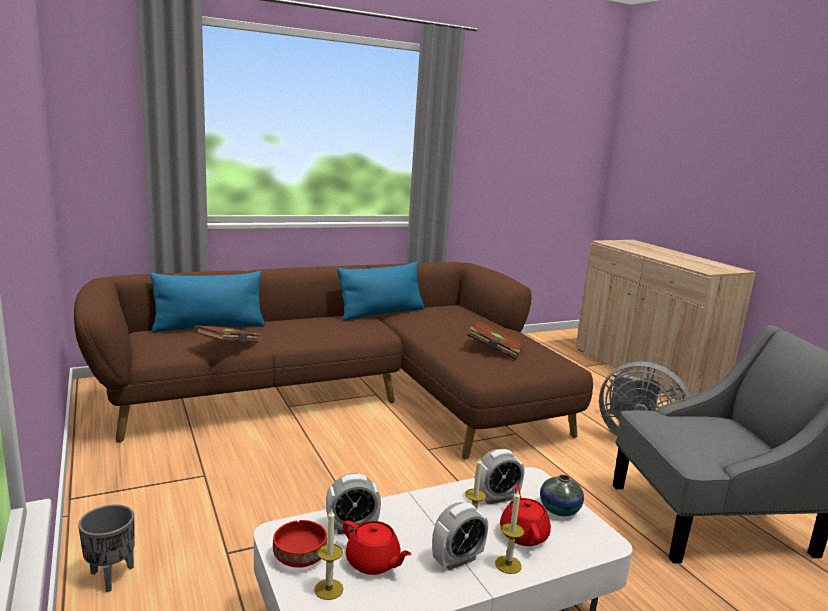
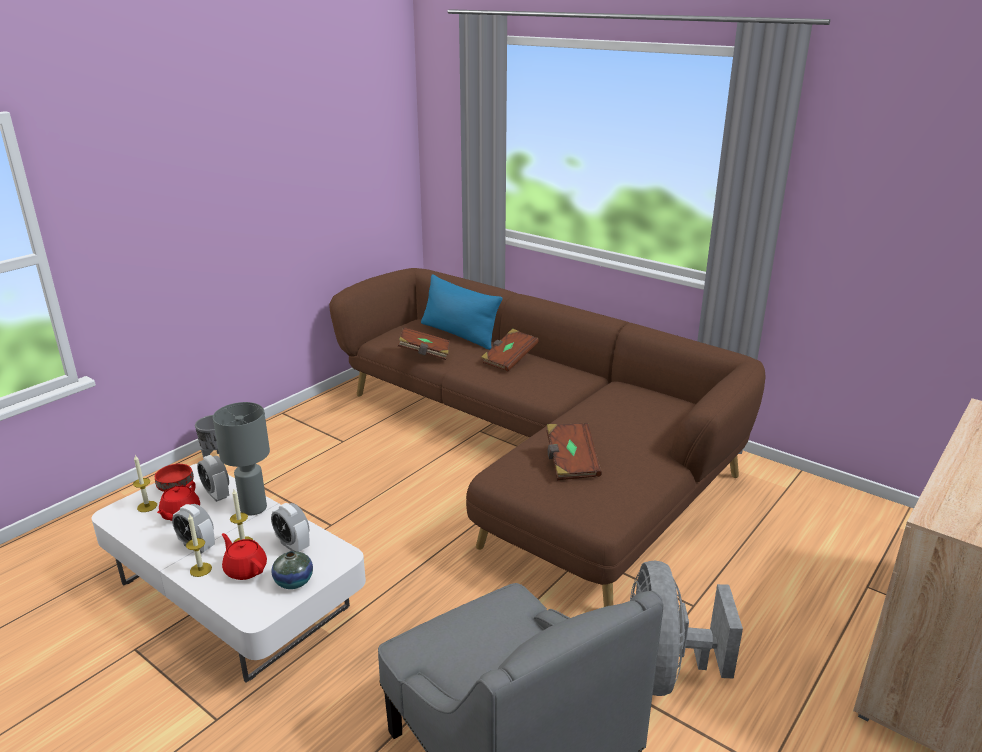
camera: 65 degrees right, 10 degrees up
blue pillow [337,261,424,321] -> none
red teapot [500,484,551,546] -> red teapot turned 105 degrees counterclockwise [222,533,267,580]
none -> grey table lamp [213,402,270,515]
none -> brown book [481,328,539,372]

